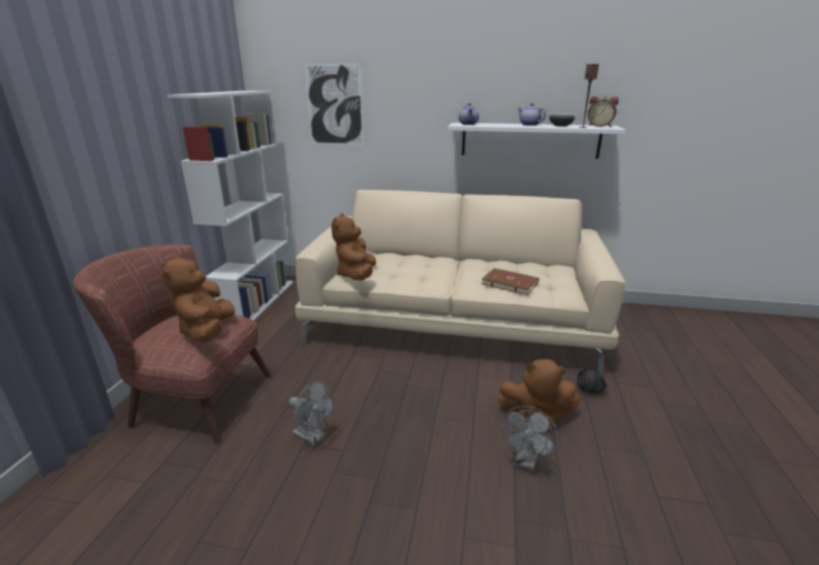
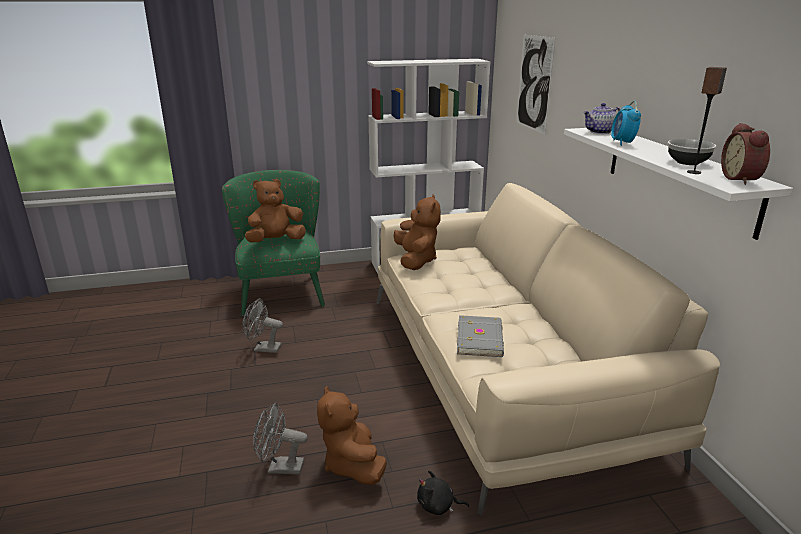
camera: 65 degrees right, 0 degrees up
brown armchair [73,245,271,443] -> green armchair [222,170,325,316]
grey fan [289,381,334,446] -> grey fan turned 90 degrees clockwise [243,298,283,353]
brown plush toy [331,213,376,280] -> brown plush toy turned 105 degrees clockwise [394,194,441,270]
brown book [482,268,539,295] -> grey book [457,315,504,357]
teapot [518,103,546,126] -> none
none -> alarm clock [611,101,641,146]

